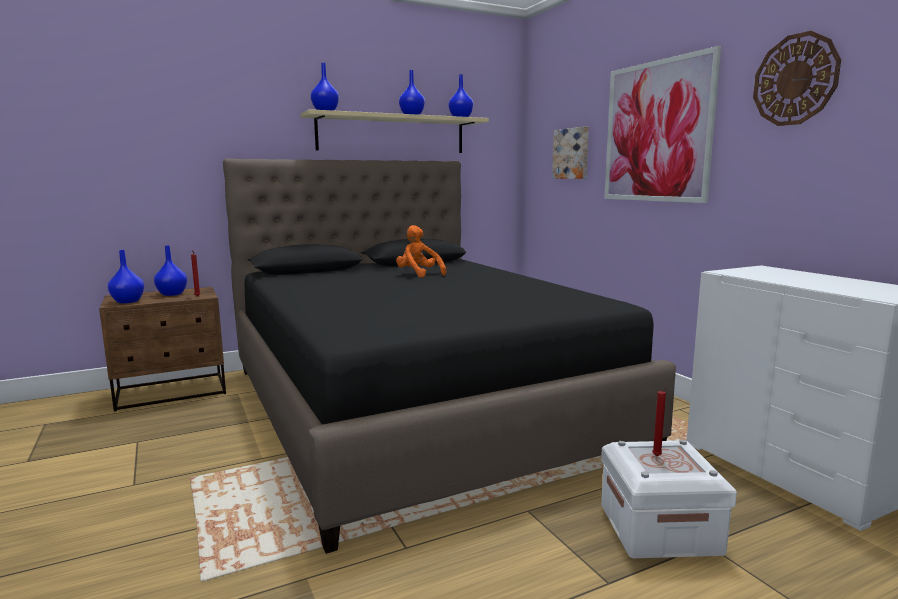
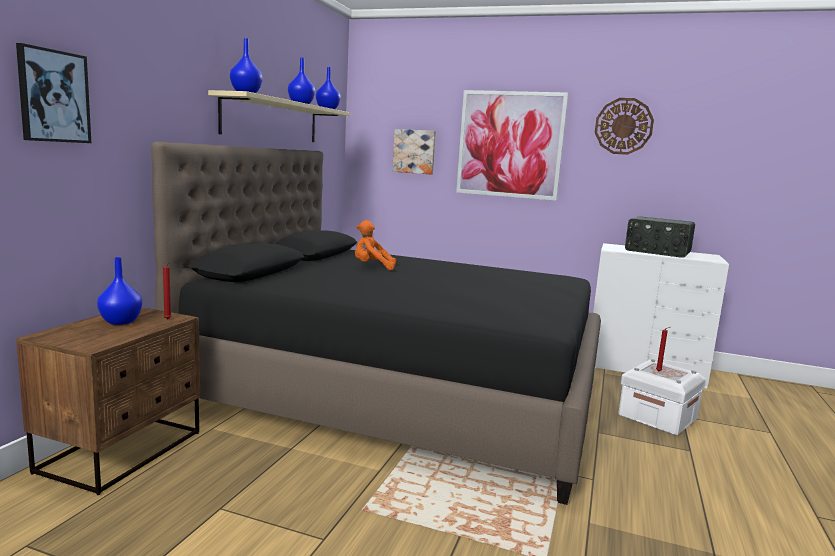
camera: 45 degrees left, 0 degrees up
blue vase [108,250,144,303] -> none
none -> picture [16,43,91,143]
none -> radio [625,216,695,258]

